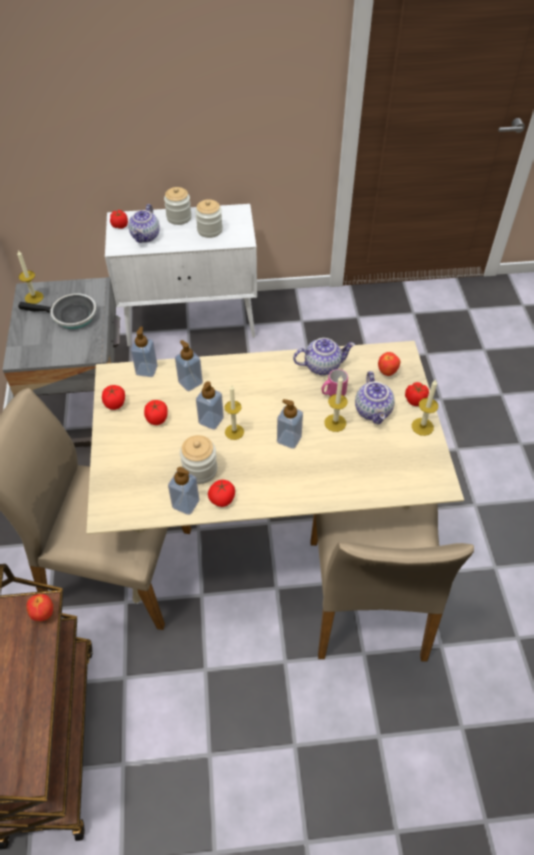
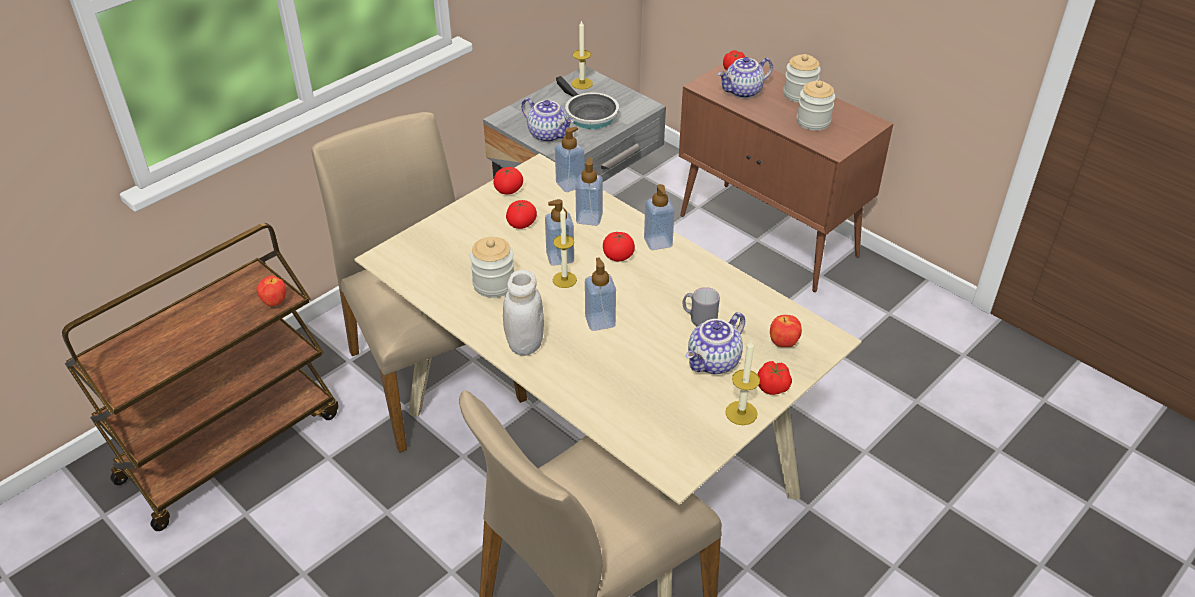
camera: 50 degrees right, 10 degrees down
white cabinet [105,204,257,347] -> brown cabinet [679,63,893,292]
soap dispenser [168,467,199,515] -> soap dispenser moved to [644,184,675,250]
tomato [208,480,235,507] -> tomato moved to [603,232,635,261]
teapot [293,338,355,375] -> teapot moved to [521,98,574,142]
pink mug [321,369,348,396] -> grey mug [683,287,720,326]
candle [324,376,348,432] -> none
none -> white jar [503,270,544,356]

